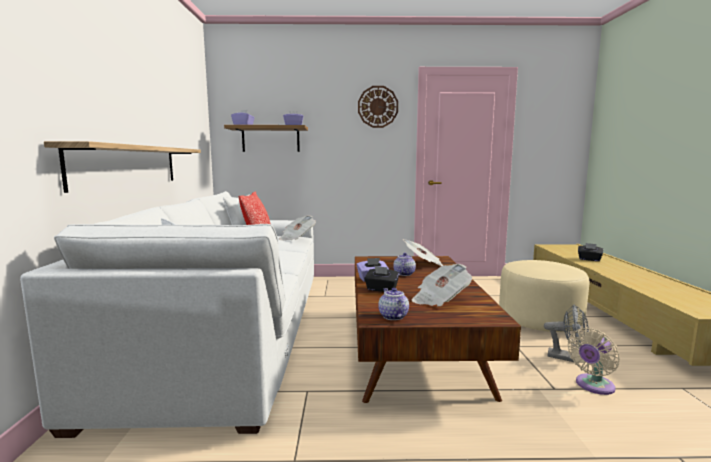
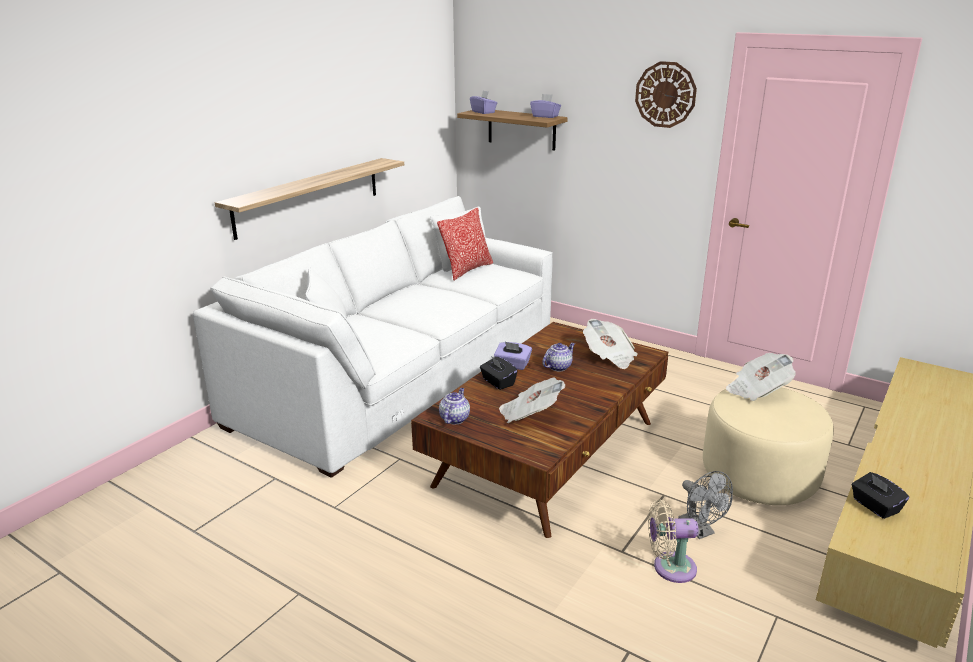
camera: 35 degrees right, 15 degrees up
newspaper [279,215,316,241] -> newspaper moved to [726,353,796,401]
black tissue box [578,243,603,261] -> black tissue box moved to [852,472,909,519]

